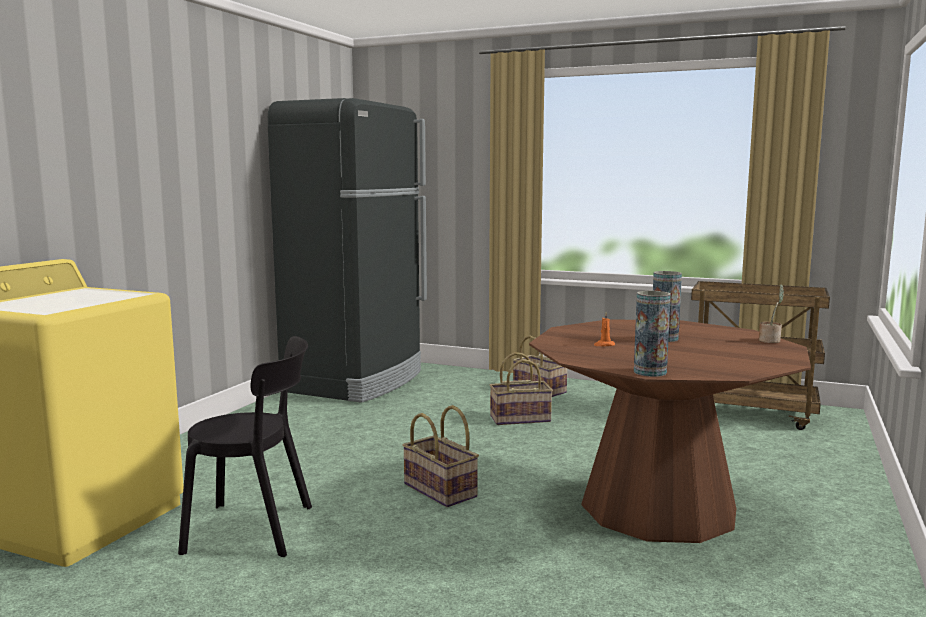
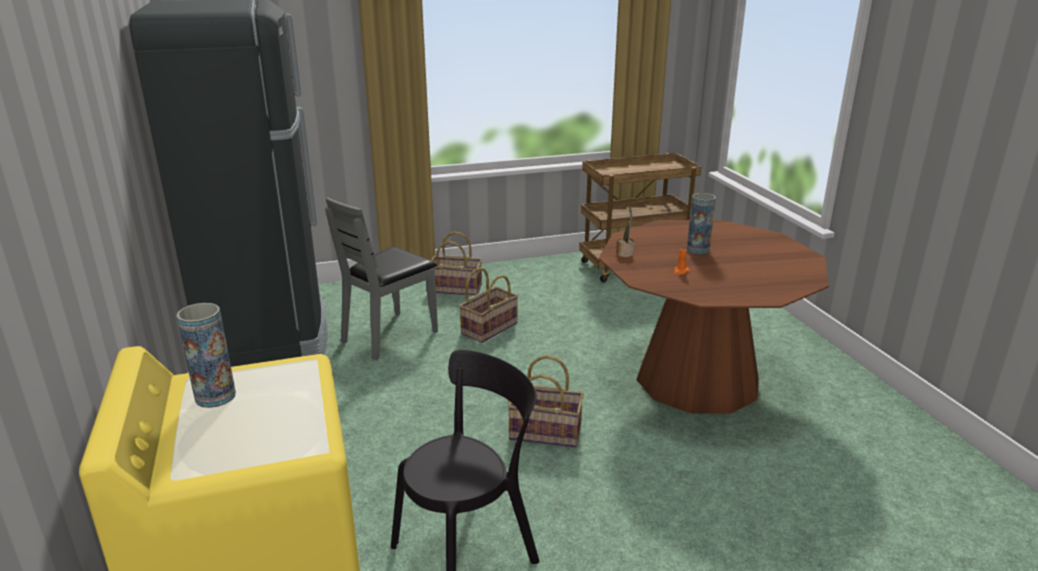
camera: 40 degrees left, 15 degrees up
vase [634,291,671,377] -> vase moved to [177,303,236,408]
potted plant [759,284,784,343] -> potted plant moved to [616,206,634,257]
none -> grey chair [325,197,438,360]

